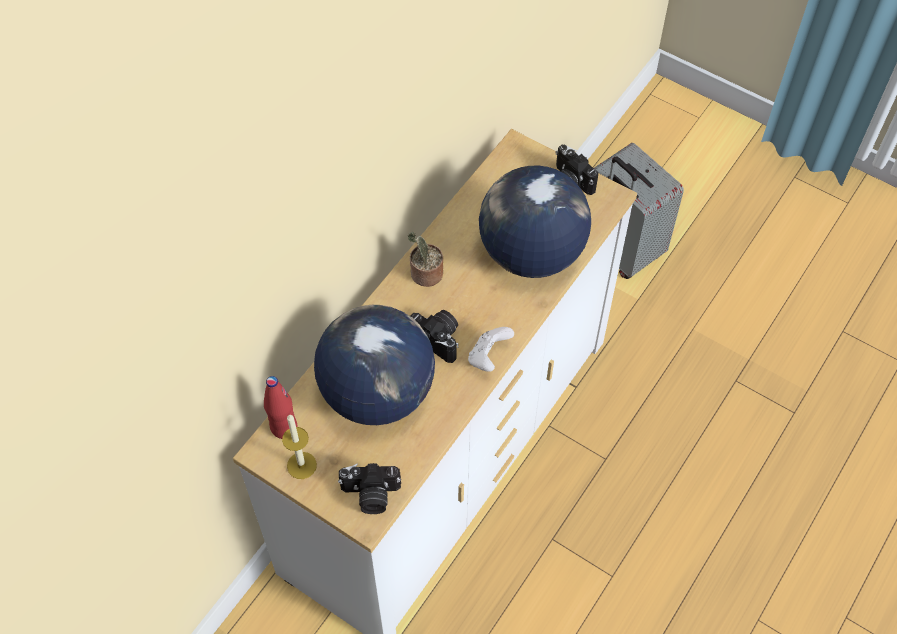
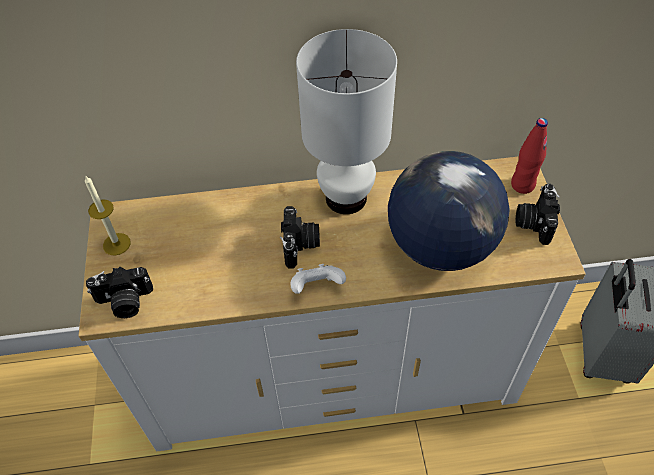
camera: 50 degrees right, 5 degrees down
red bottle [264,376,297,439] -> red bottle moved to [511,118,548,194]
globe [314,305,435,425] -> none
camera [338,463,401,514] -> camera turned 60 degrees counterclockwise [86,267,153,318]
potted plant [408,232,443,287] -> white table lamp [296,29,397,214]

